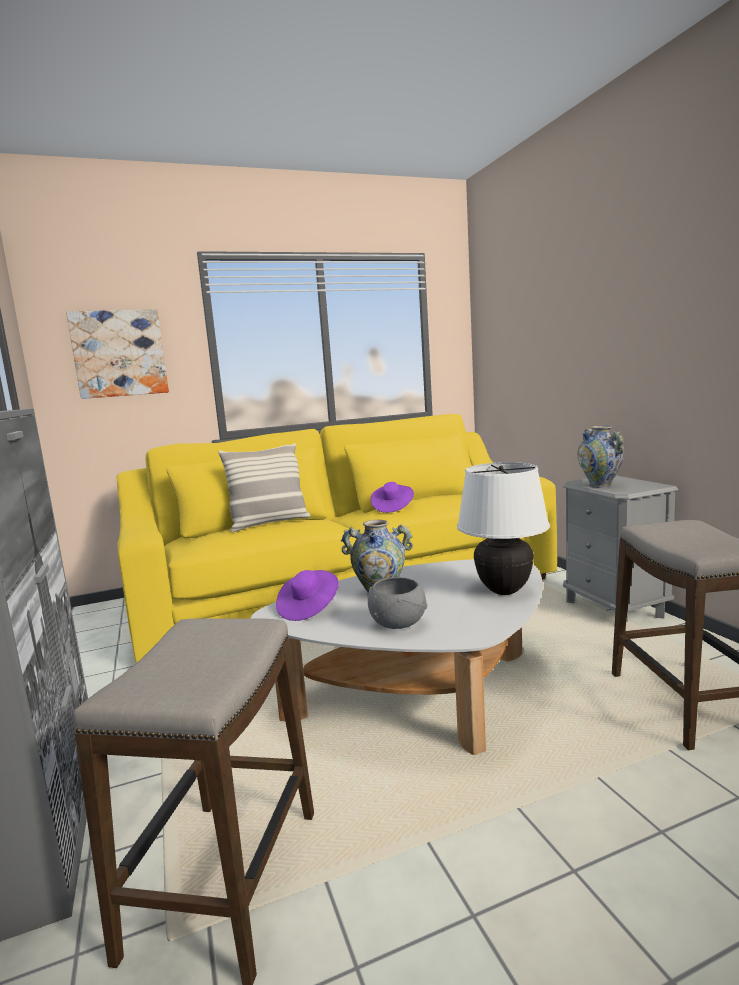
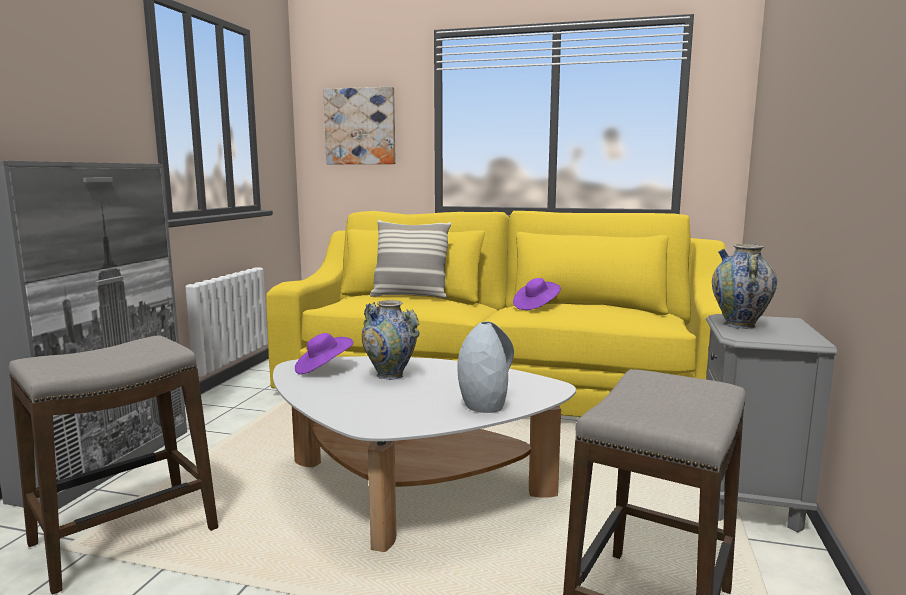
camera: 35 degrees right, 0 degrees up
grey bowl [368,577,428,629] -> none
white table lamp [457,462,550,595] -> grey vase [458,321,514,413]

